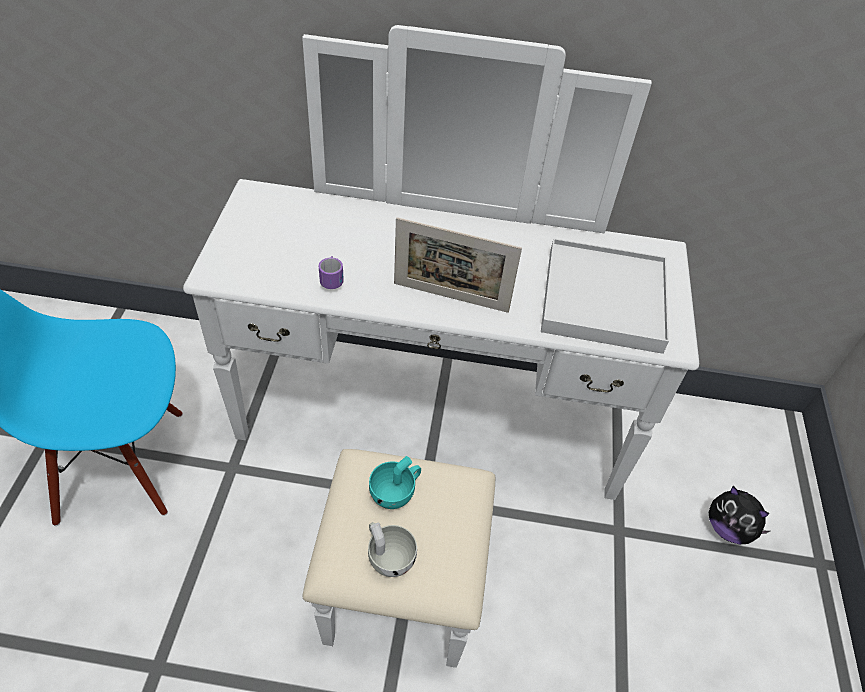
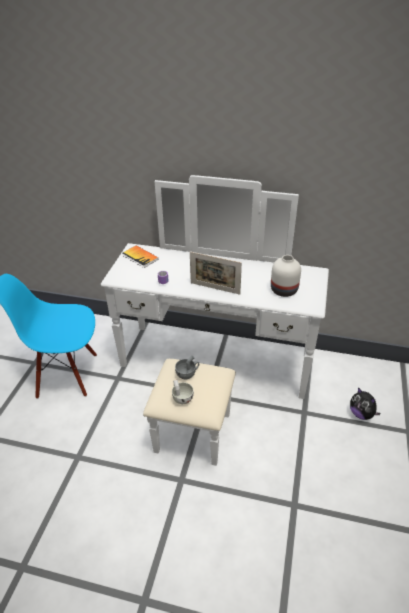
camera: 10 degrees right, 10 degrees down
turquoise cup [369,456,421,509] -> grey cup [175,355,199,379]
white tray [541,238,669,354] -> white vase [271,255,301,297]
none -> book [122,245,159,268]

